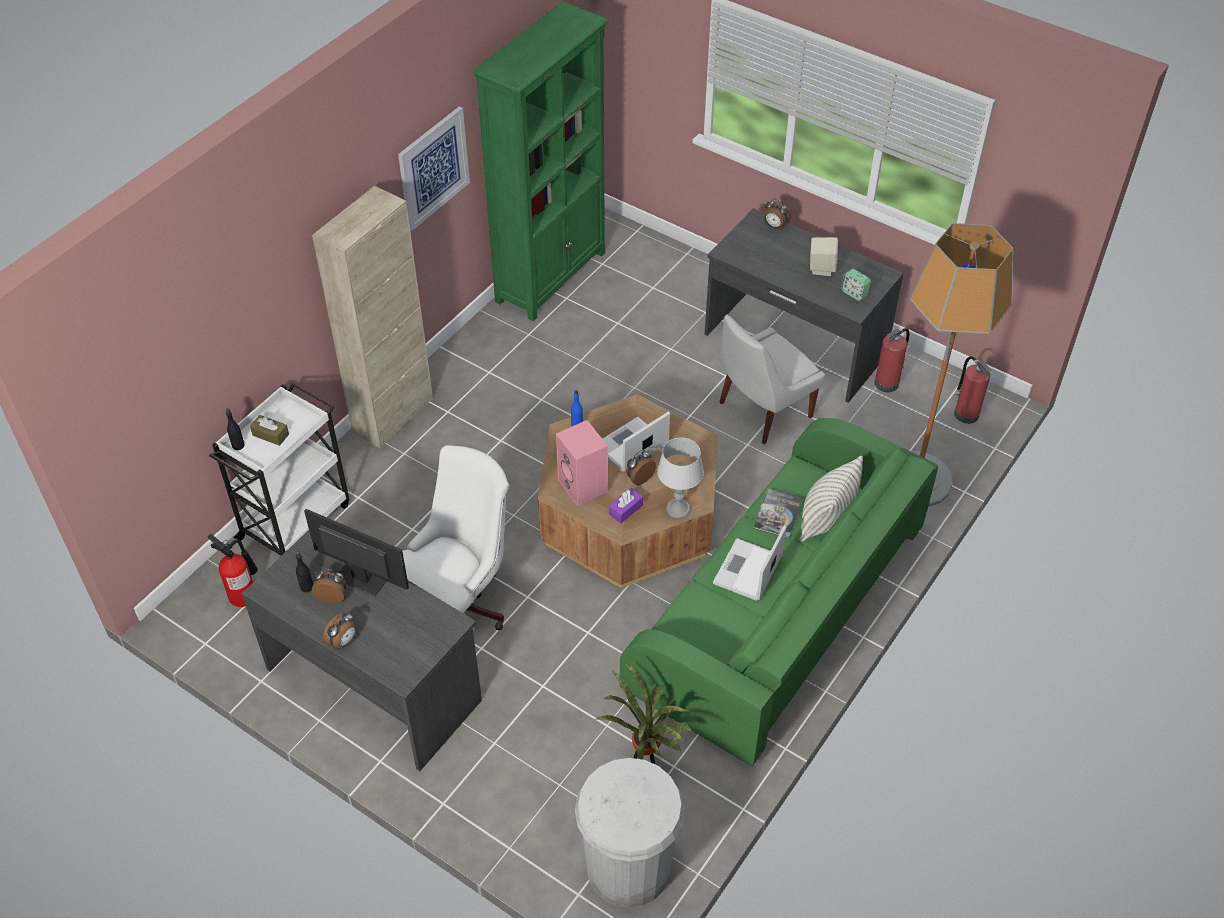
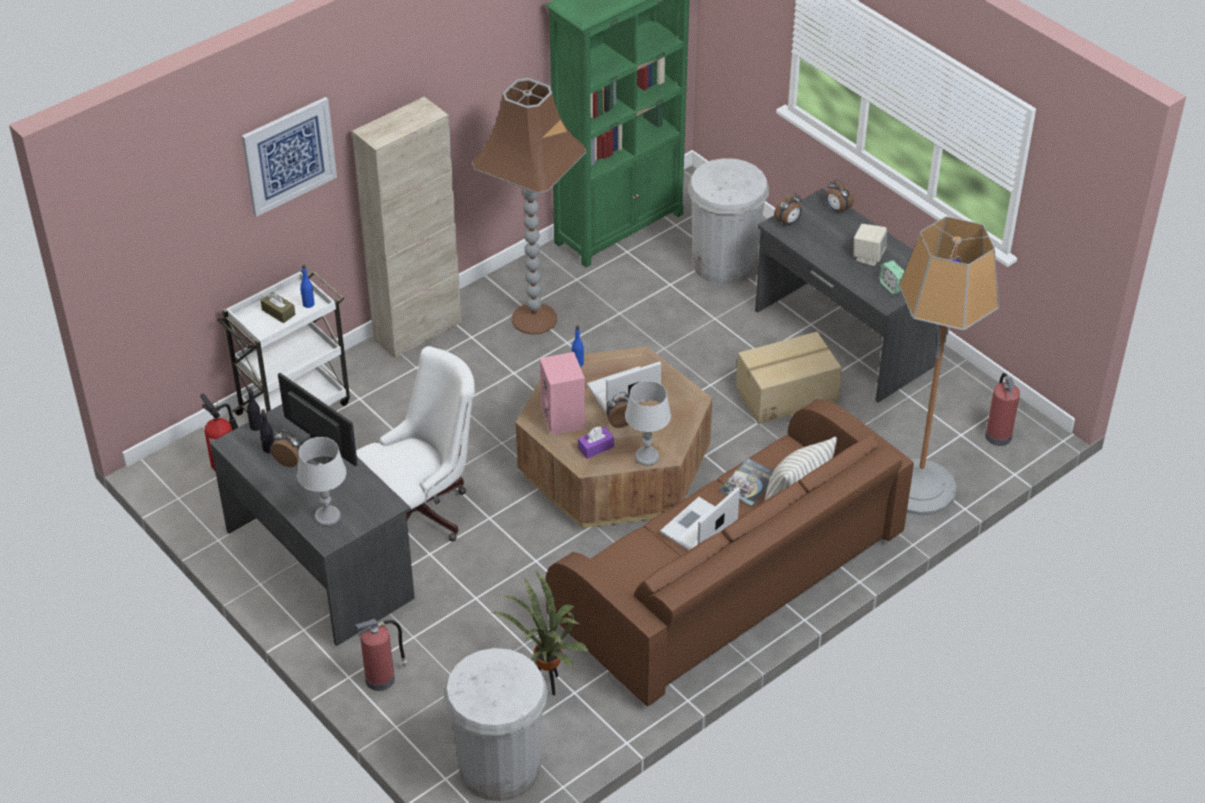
camera: 15 degrees right, 5 degrees down
black bottle [226,408,245,450] -> black bottle moved to [247,387,262,431]
alarm clock [323,612,357,649] -> alarm clock moved to [774,193,802,226]
picture [398,106,470,231] -> picture moved to [242,97,337,217]
green sofa [620,418,938,767] -> brown sofa [546,399,914,706]
white chair [719,314,825,444] -> cardboard box [736,332,842,424]
fire extinguisher [874,328,909,392] -> fire extinguisher moved to [355,619,407,691]
none -> grey table lamp [297,437,346,526]
none -> blue bottle [300,264,315,308]
none -> brown floor lamp [472,78,586,335]
none -> white trash can [688,158,769,285]

